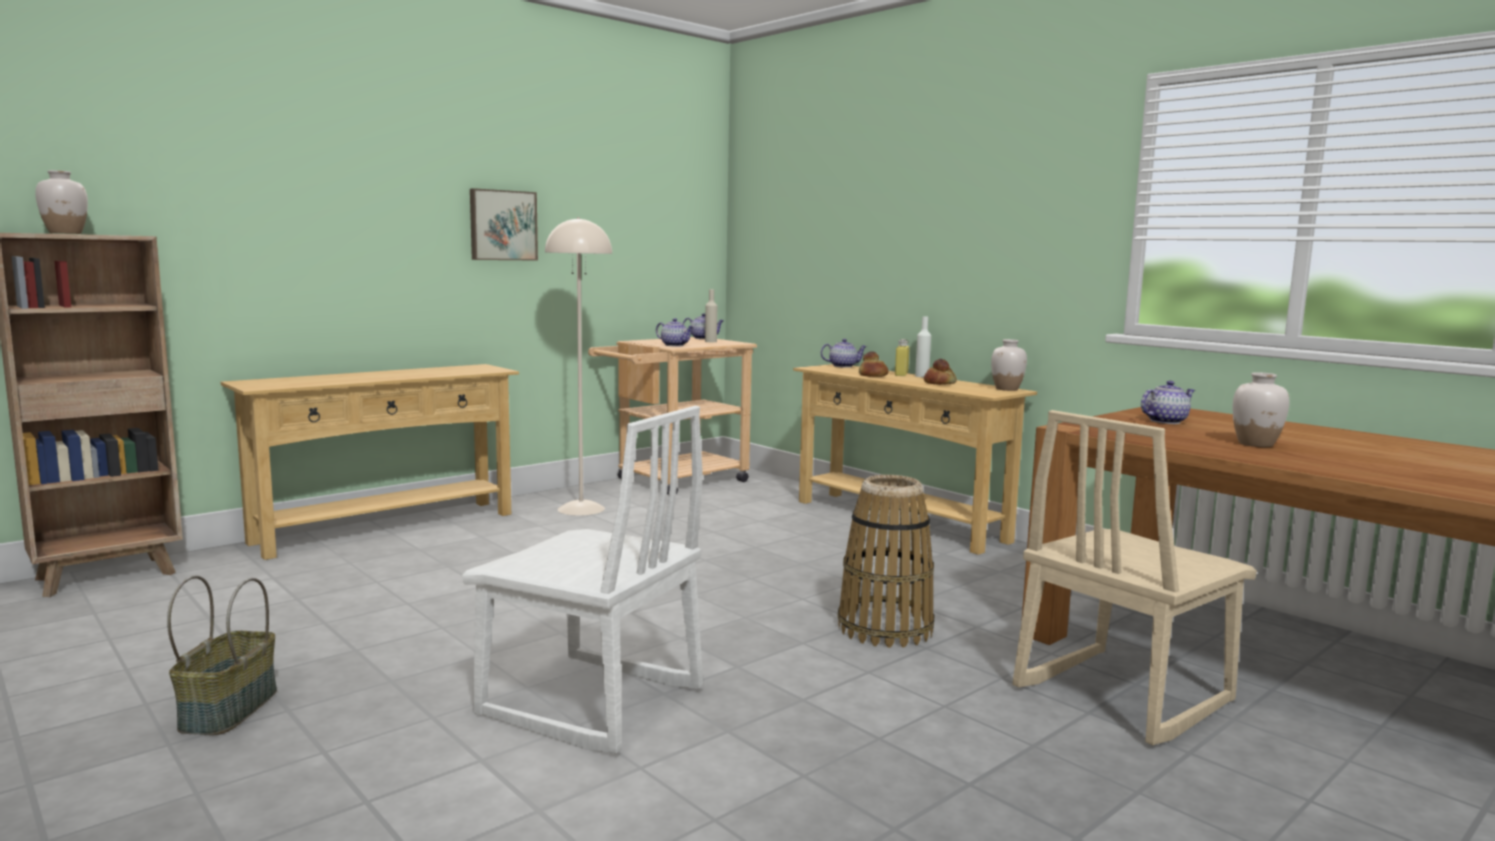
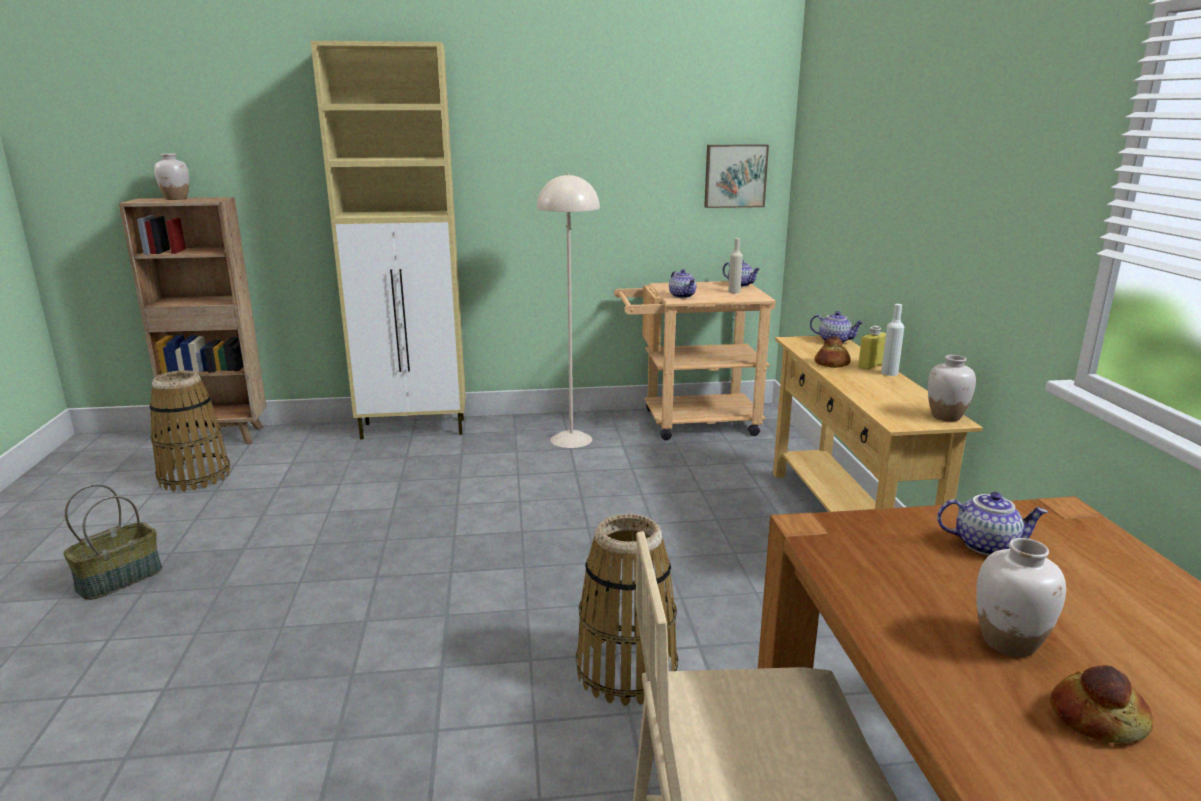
camera: 35 degrees right, 10 degrees up
beige console table [221,364,519,560] -> beige cabinet [311,41,466,439]
white chair [462,406,703,754] -> none
picture [470,188,538,261] -> picture moved to [704,144,769,208]
bread [924,359,957,385] -> bread moved to [1050,665,1153,743]
none -> basket [149,370,230,492]

